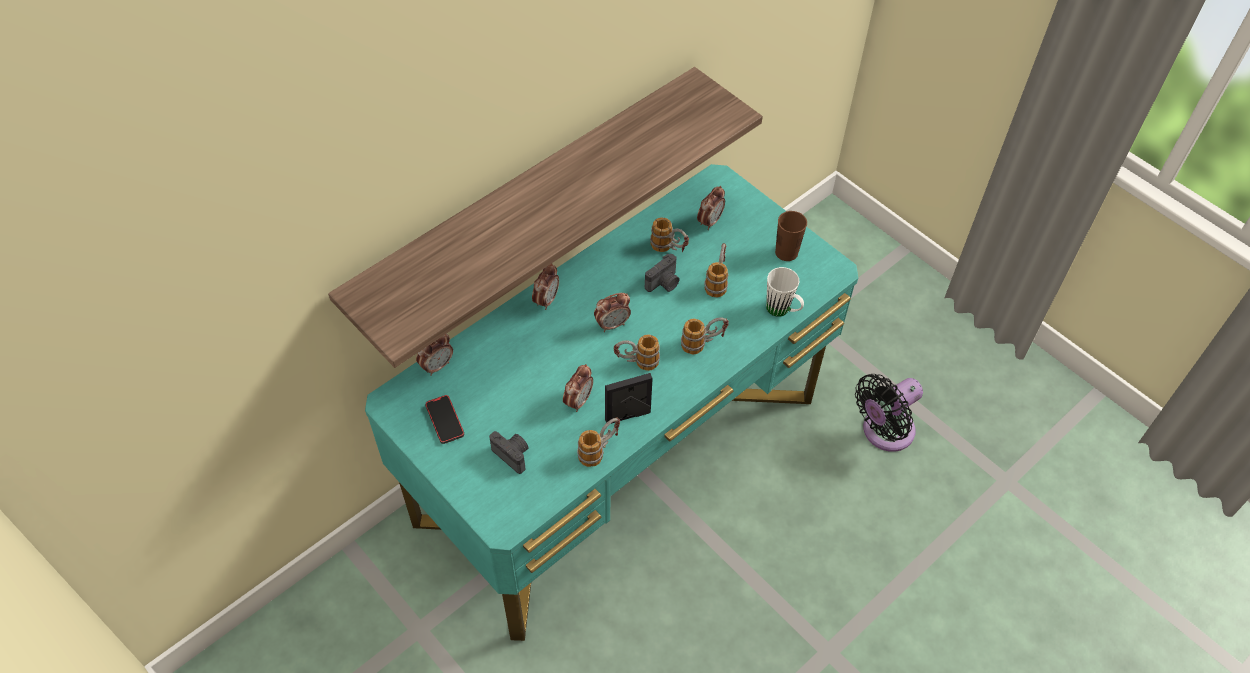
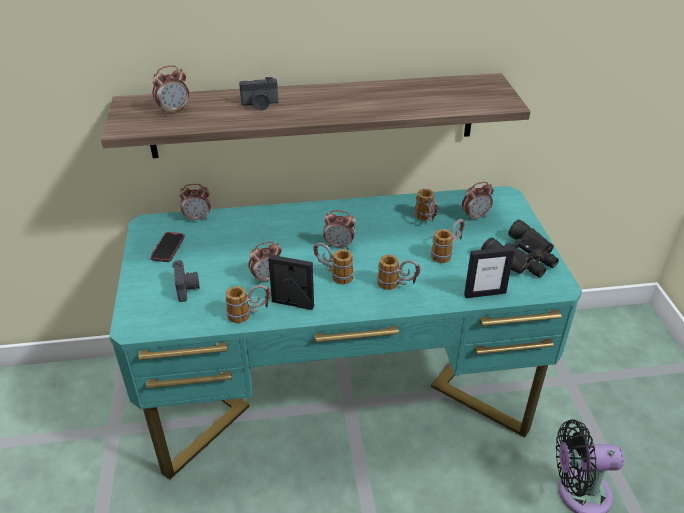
camera: 35 degrees right, 15 degrees down
alarm clock [532,264,559,310] -> alarm clock moved to [152,65,189,115]
camera [645,254,680,292] -> camera moved to [239,77,279,110]
white mug [766,267,804,317] -> picture frame [464,247,515,298]
brown cup [775,211,807,261] -> black binoculars [481,220,559,277]

